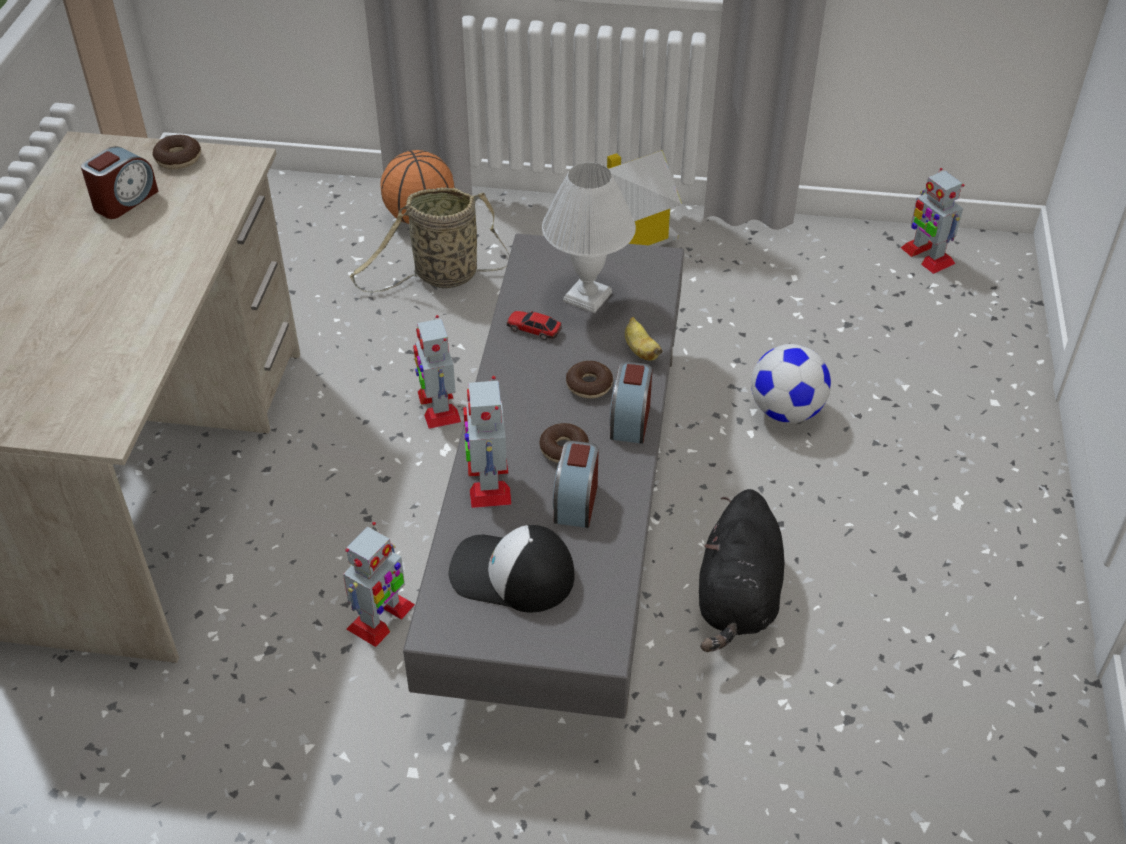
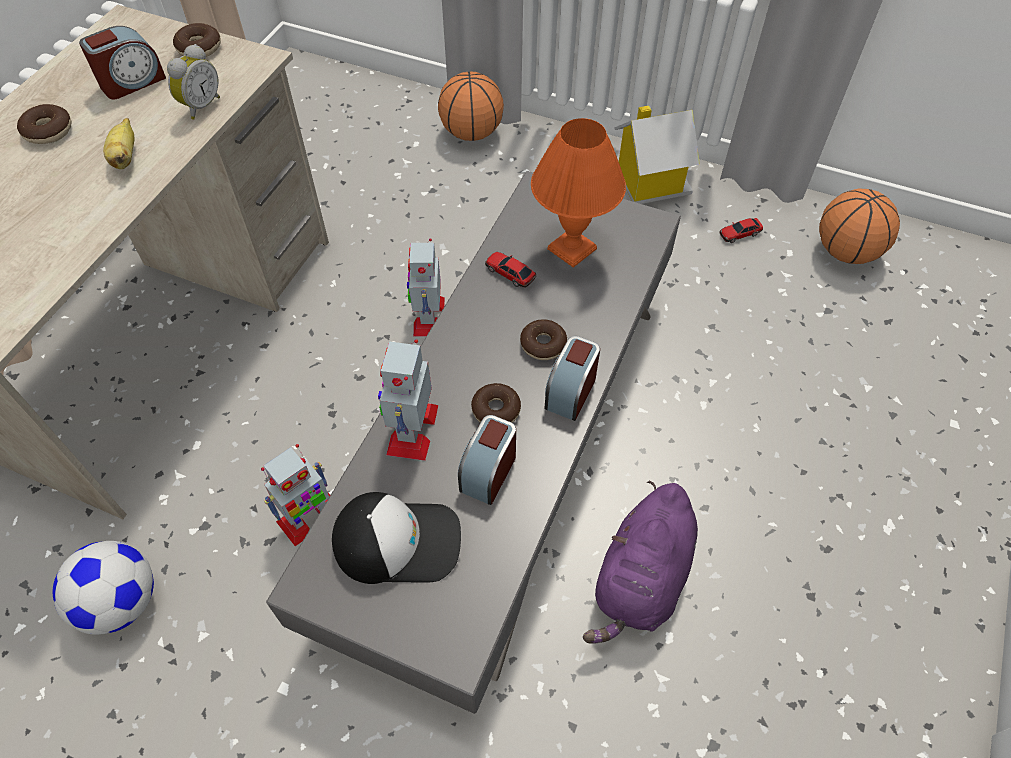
camera: 15 degrees right, 10 degrees up
basket [350,187,510,293] -> none
cap [448,525,574,612] -> cap turned 150 degrees clockwise [332,492,461,584]
white table lamp [542,162,636,313] -> orange table lamp [531,118,626,268]
banana [625,317,662,361] -> banana moved to [103,118,134,169]
black plush toy [699,489,784,652] -> purple plush toy [583,481,698,644]
football [751,344,831,423] -> football moved to [53,541,154,635]
toy robot [901,168,965,274] -> none
none -> donut [17,104,71,144]
none -> alarm clock [167,44,220,120]
none -> toy car [719,218,763,243]
none -> basketball [819,189,900,264]

